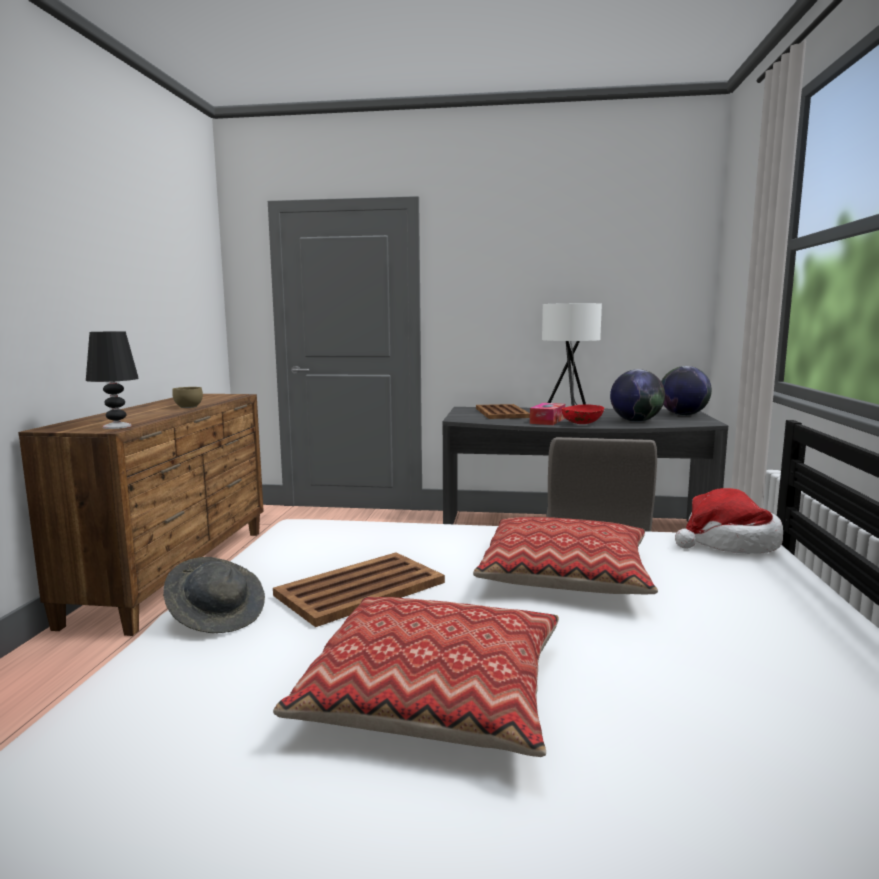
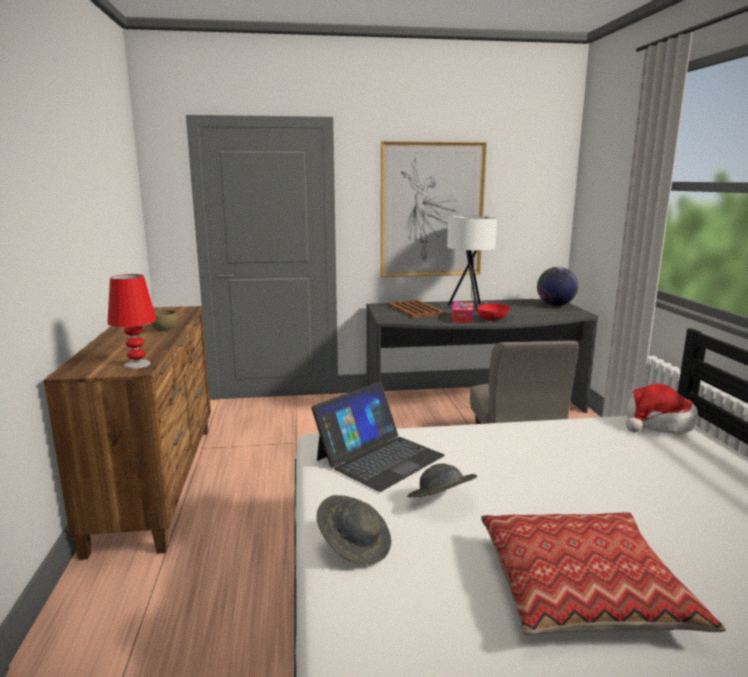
camera: 15 degrees left, 5 degrees up
black table lamp [86,331,139,429] -> red table lamp [107,274,157,369]
brown tray [273,552,445,627] -> grey hat [407,463,477,497]
pillow [473,517,658,594] -> none
globe [610,369,665,422] -> none
none -> laptop [311,382,445,492]
none -> picture [381,141,487,277]

